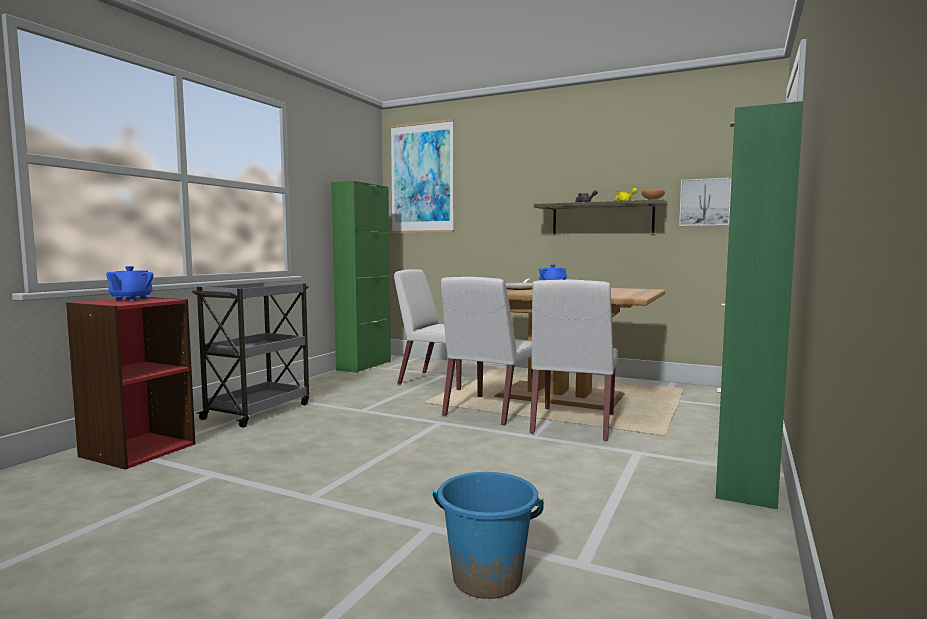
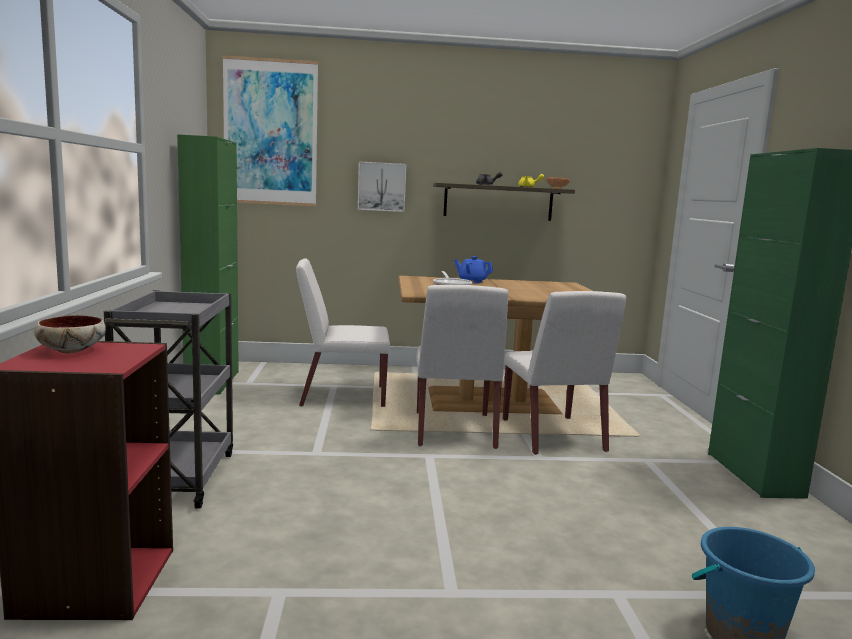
camera: 30 degrees left, 5 degrees up
blue teapot [106,266,153,301] -> bowl [34,315,106,353]
picture [679,177,732,226] -> picture moved to [358,162,406,212]

